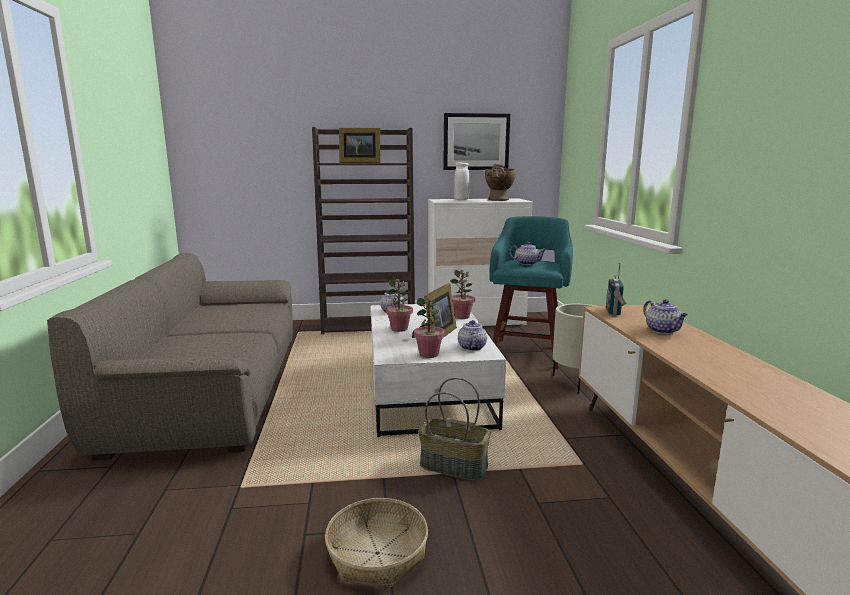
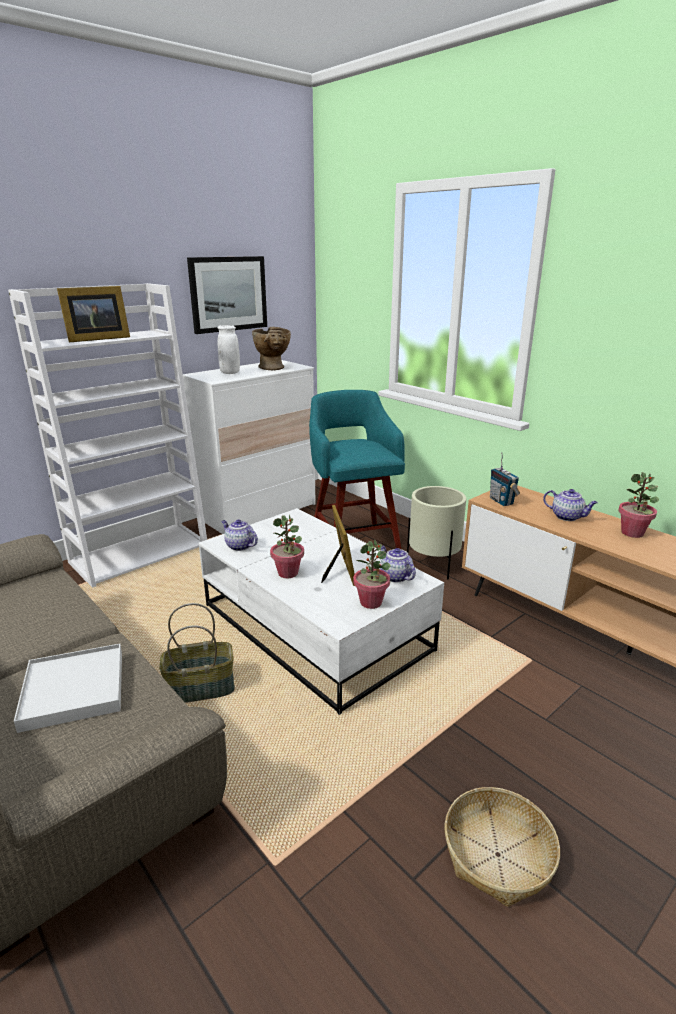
camera: 35 degrees left, 10 degrees up
brown bookcase [312,127,415,334] -> white bookcase [8,283,207,588]
basket [418,377,491,481] -> basket moved to [160,603,235,703]
potted plant [450,270,475,319] -> potted plant moved to [618,472,659,538]
teapot [509,242,547,265] -> none
none -> white tray [14,644,122,733]

